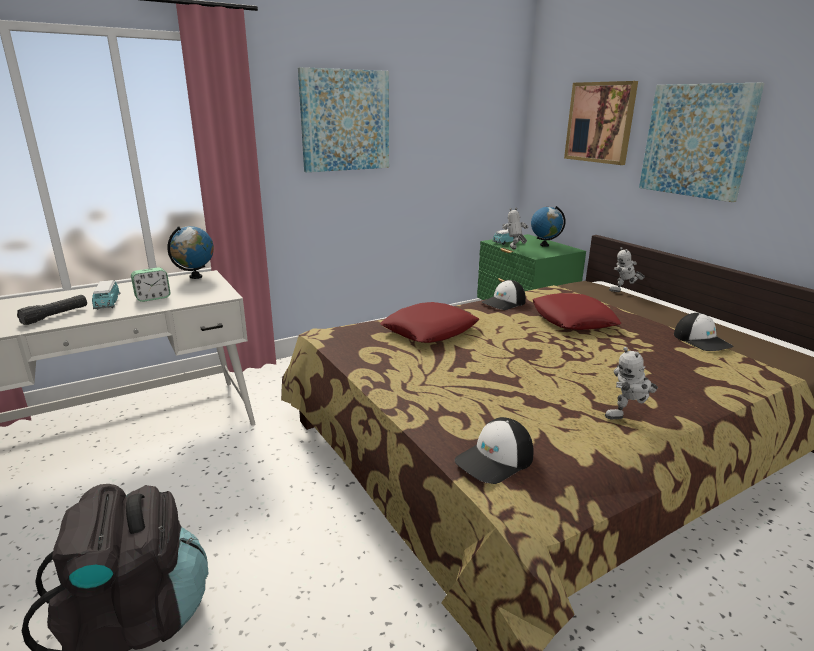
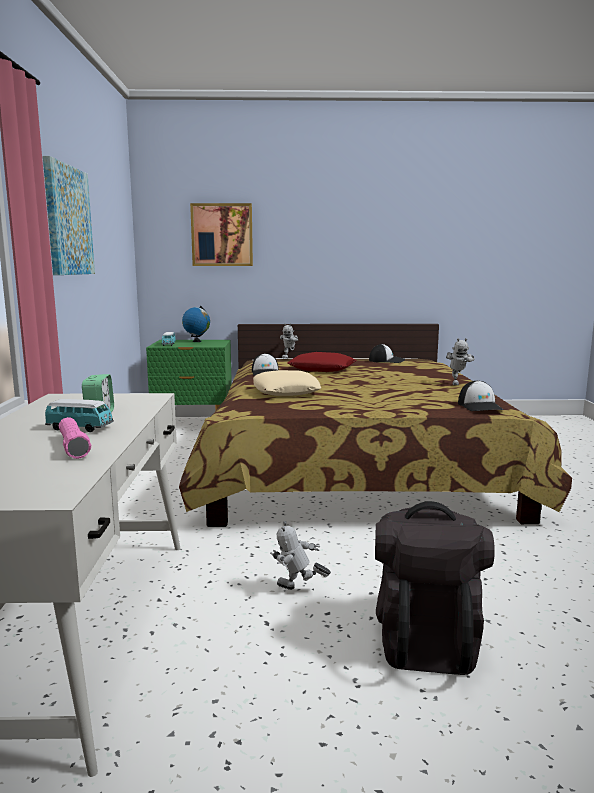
camera: 60 degrees left, 10 degrees down
black flashlight [17,295,87,325] -> pink flashlight [59,417,91,459]
globe [167,226,214,279] -> none
red pillow [380,302,479,343] -> beige pillow [253,370,321,396]
toy robot [502,208,528,249] -> toy robot moved to [270,521,331,590]
picture [639,83,765,202] -> none

